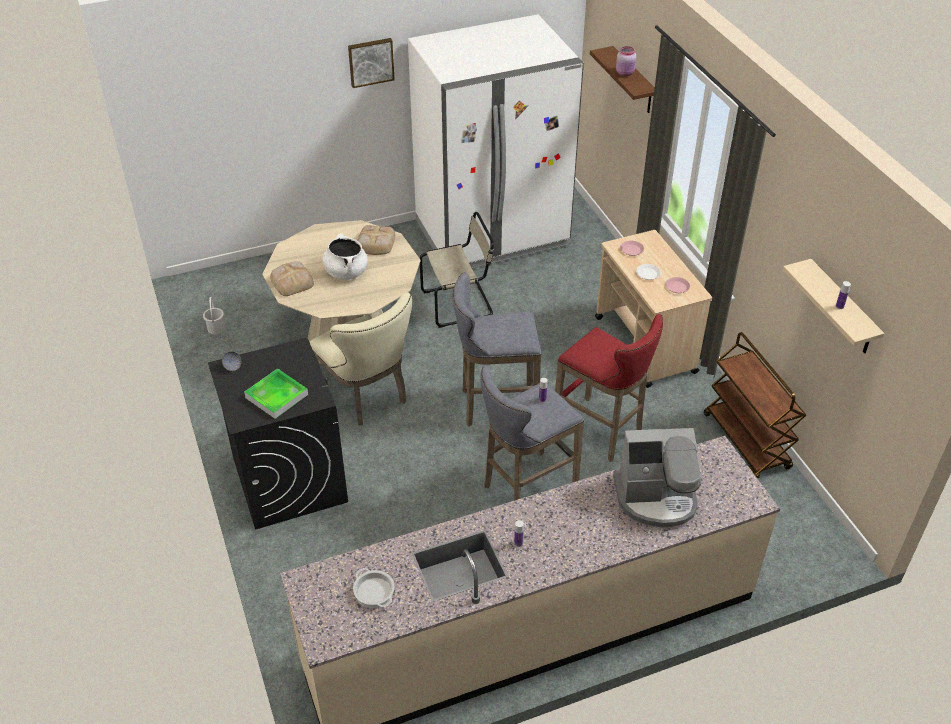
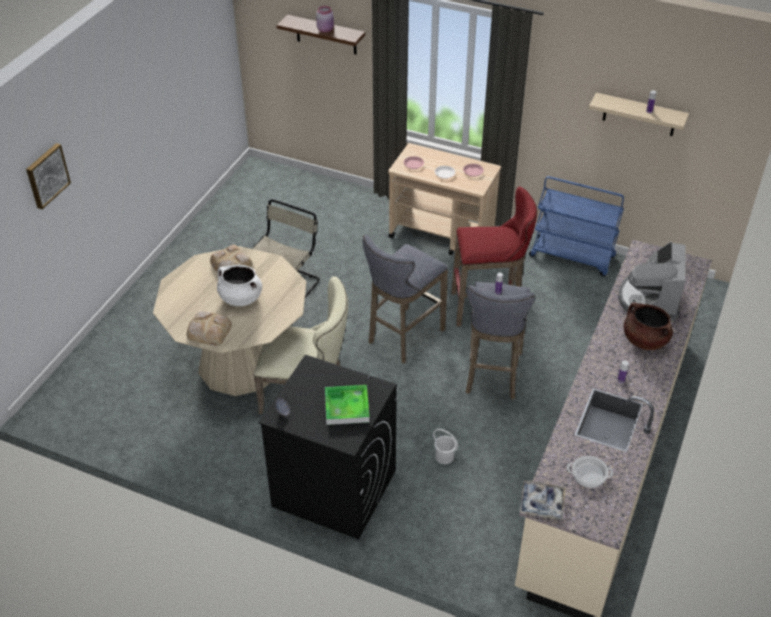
camera: 45 degrees left, 0 degrees up
white bucket [203,297,225,334] -> white bucket moved to [433,429,458,464]
picture [348,38,395,88] -> picture moved to [26,143,71,209]
white fridge [408,14,584,269] -> none
coffee machine [613,428,701,528] -> coffee machine turned 150 degrees clockwise [619,242,685,321]
brown cart [704,332,806,479] -> blue cart [529,176,624,276]
none -> tray [519,480,566,520]
none -> brown cooking pot [624,303,673,350]

